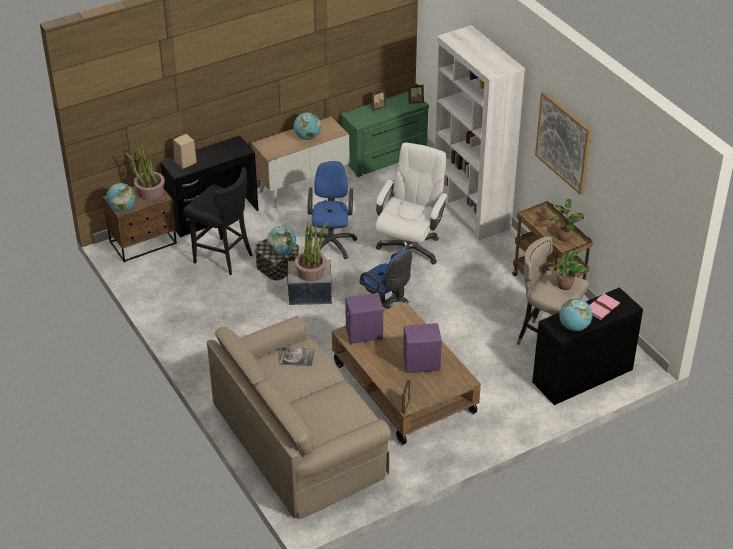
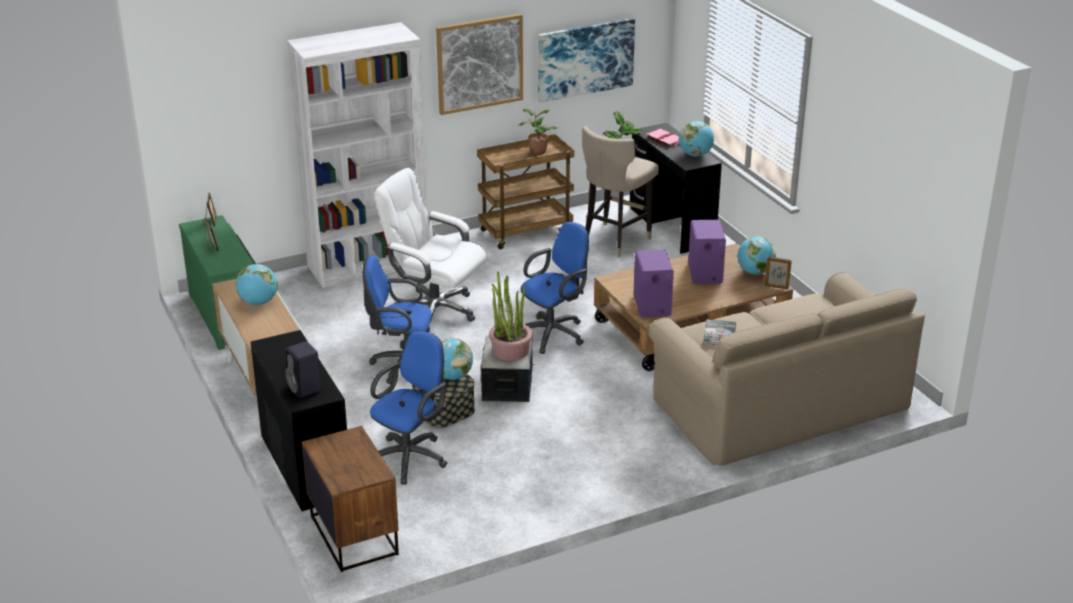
camera: 85 degrees left, 10 degrees down
globe [106,183,136,212] -> globe moved to [738,236,776,274]
potted plant [125,145,165,200] -> none
beige speaker [173,134,197,169] -> black speaker [286,341,322,398]
black stool [183,167,252,275] -> blue office chair [370,331,447,484]
none -> picture [538,18,635,103]

